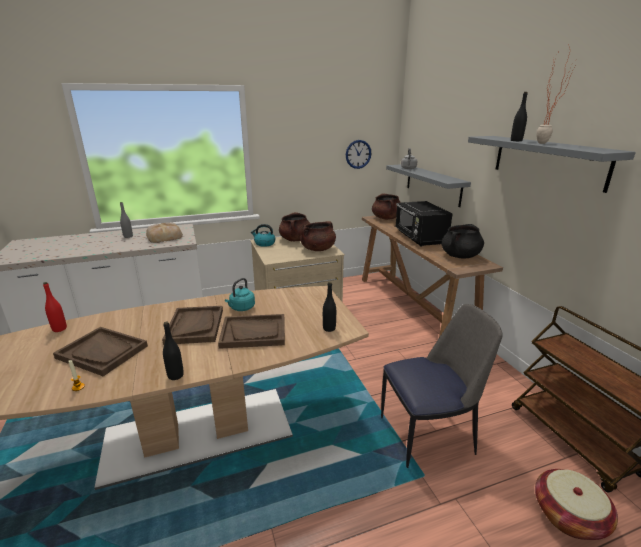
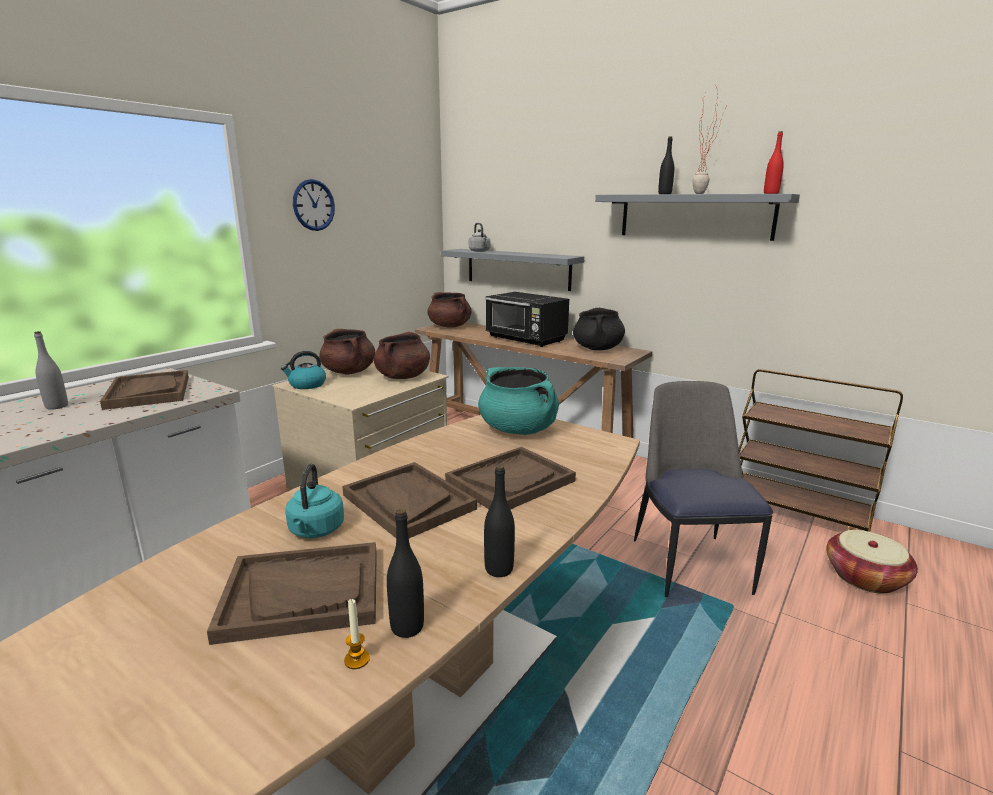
camera: 35 degrees left, 5 degrees down
red bottle [43,282,67,332] -> red bottle moved to [764,131,784,194]
bread [146,222,183,243] -> brown tray [100,370,189,410]
turquoise kettle [225,278,255,311] -> turquoise kettle moved to [285,463,344,538]
black bottle [323,282,336,332] -> black bottle moved to [387,509,424,638]
wall clock [346,140,371,169] -> wall clock moved to [293,179,335,231]
chair [381,304,503,468] -> chair turned 45 degrees counterclockwise [634,381,773,597]
none -> turquoise cooking pot [478,367,559,435]

